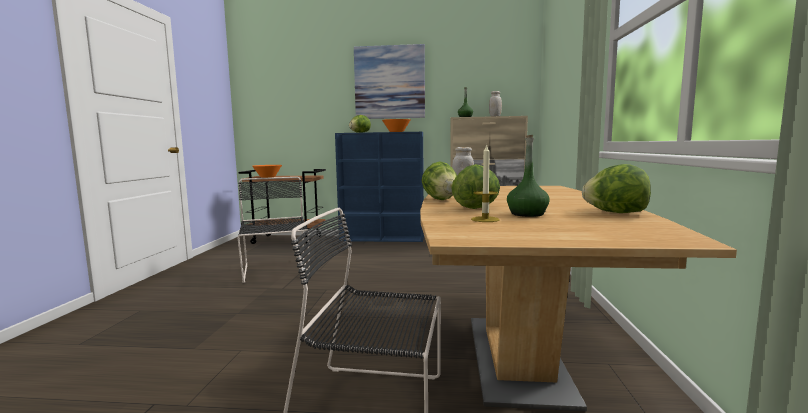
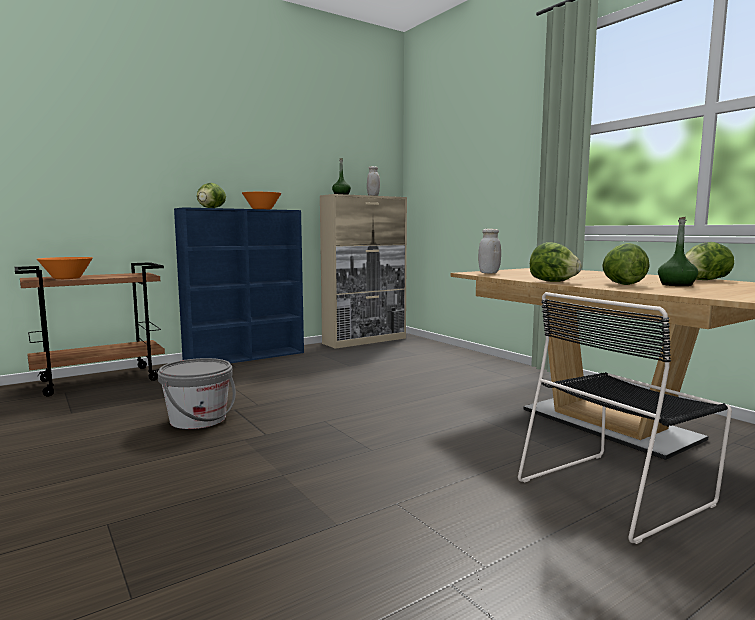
camera: 40 degrees left, 0 degrees up
black chair [237,177,310,283] -> grey bucket [157,358,236,429]
picture [354,44,425,119] -> none
candle [471,144,500,222] -> none

